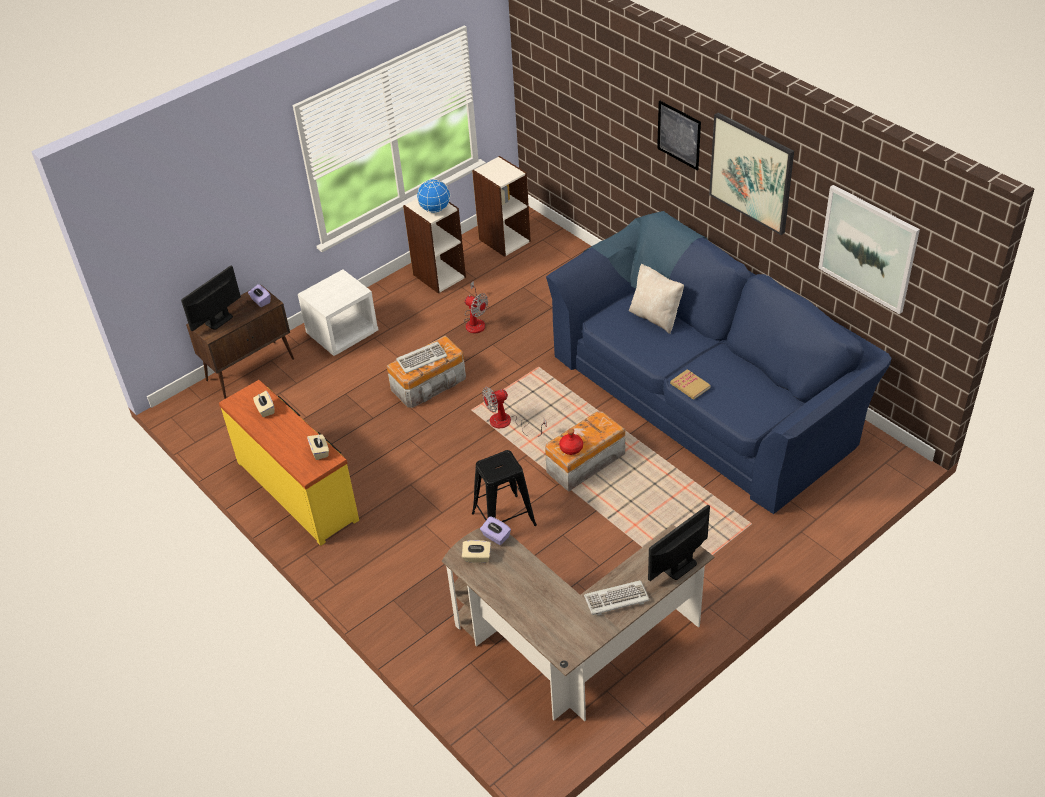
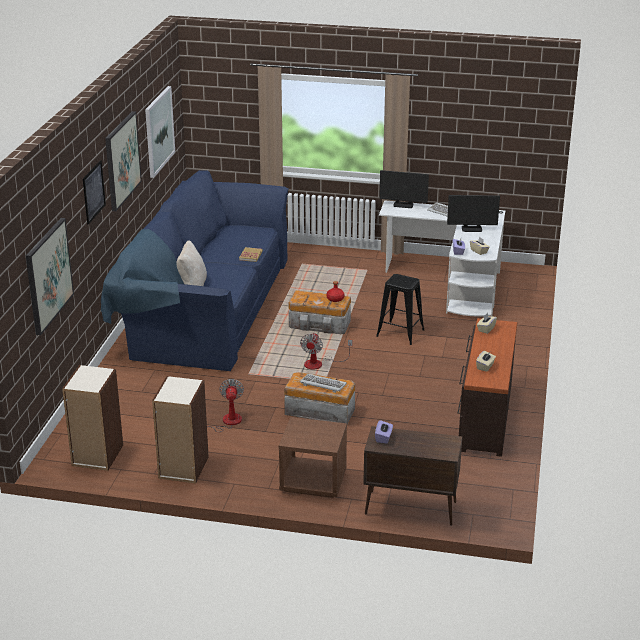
camera: 130 degrees left, 15 degrees down
monitor [181,266,241,331] -> monitor moved to [447,195,500,232]
yellow dresser [219,380,359,546] -> brown dresser [457,318,517,457]
white nightstand [298,269,379,356] -> brown nightstand [279,417,347,498]
globe [417,179,450,213] -> none
brown desk [442,524,714,721] -> white desk [379,200,505,317]
fan [482,387,547,437] -> fan turned 75 degrees clockwise [300,333,353,370]
none -> picture [26,218,74,335]

